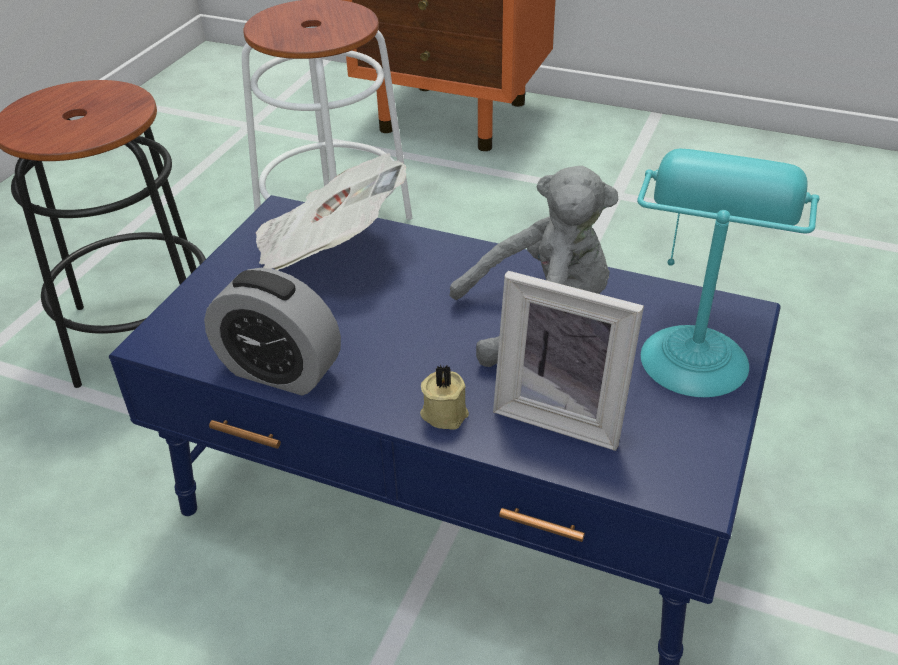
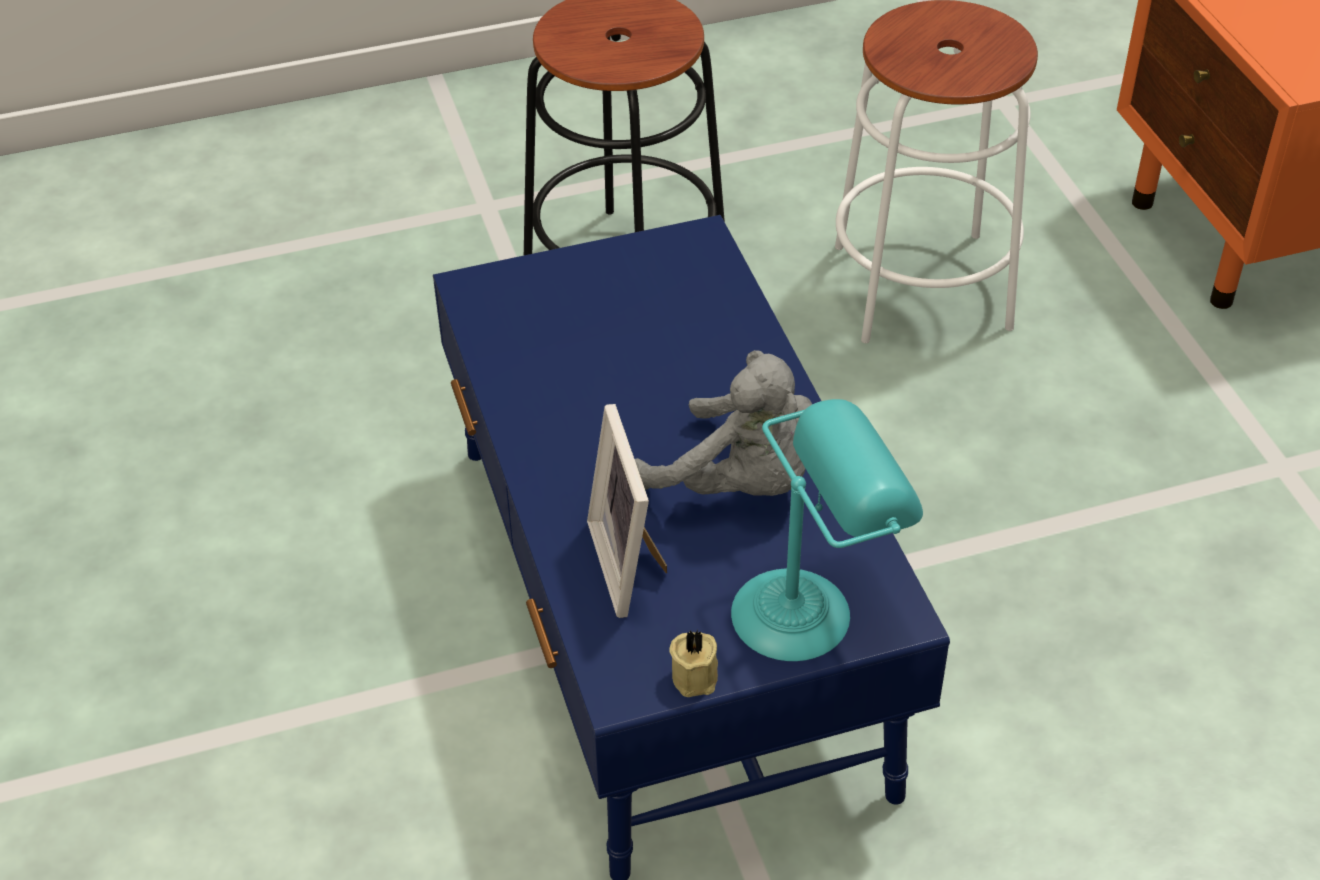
camera: 50 degrees right, 5 degrees up
alarm clock [204,268,341,395] -> none
newspaper [256,153,407,270] -> none
beige candle [420,365,469,430] -> beige candle moved to [669,630,718,697]

